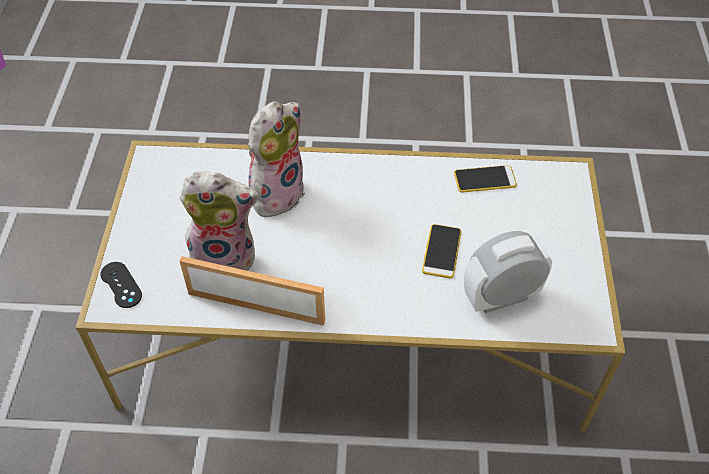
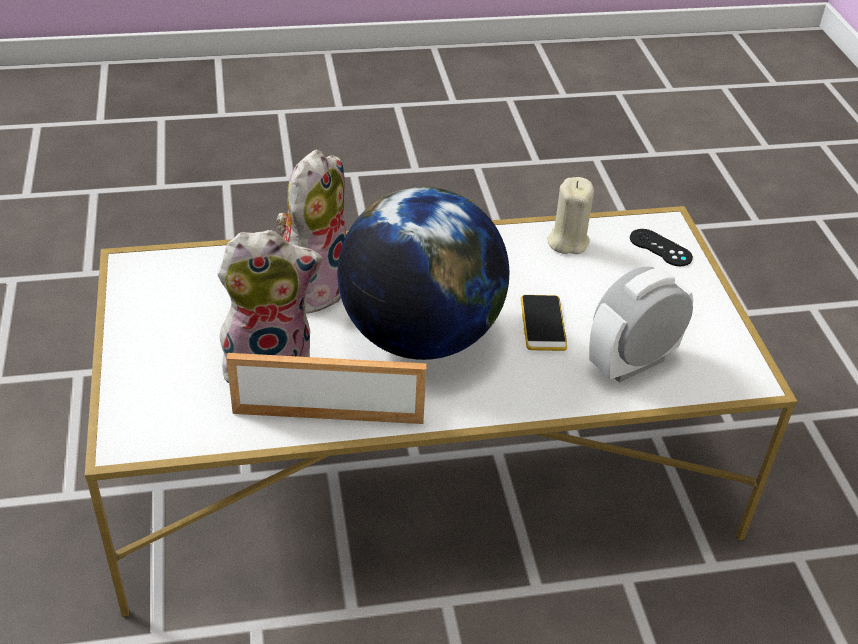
camera: 15 degrees left, 10 degrees down
black game controller [100,262,142,308] -> black game controller moved to [630,229,693,266]
phone [454,165,517,193] -> beige candle [547,177,594,254]
none -> globe [337,187,510,360]

